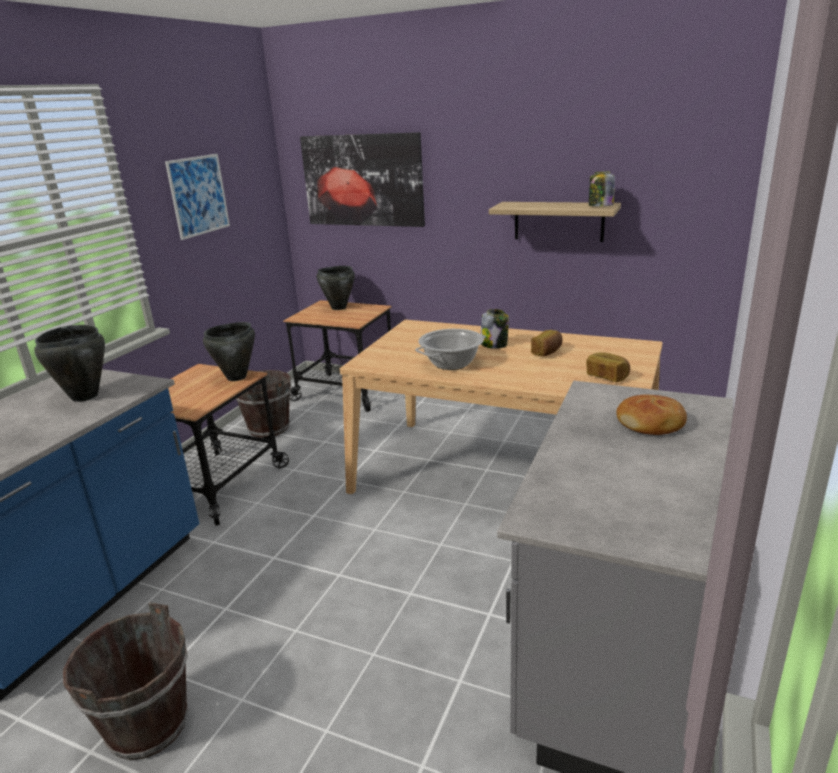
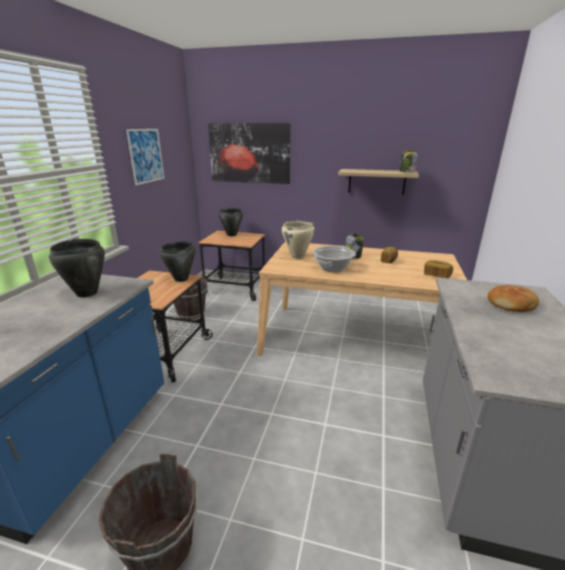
camera: 10 degrees left, 0 degrees up
none -> beige cooking pot [282,221,315,259]

